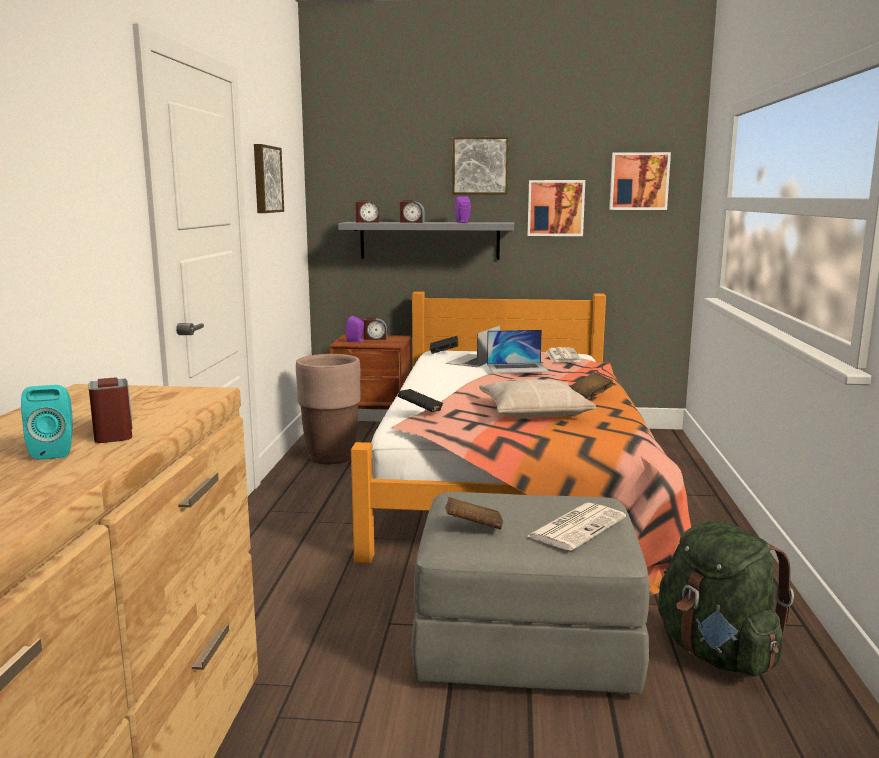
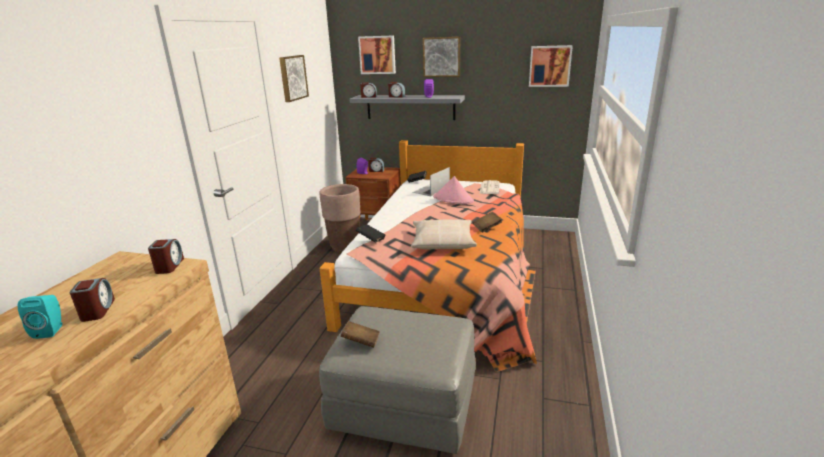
camera: 10 degrees right, 10 degrees up
laptop [487,330,549,373] -> pink hat [433,176,474,204]
newspaper [526,503,626,551] -> none
picture [528,180,585,236] -> picture moved to [358,35,396,74]
green backpack [658,521,794,677] -> none
none -> alarm clock [148,239,184,274]

